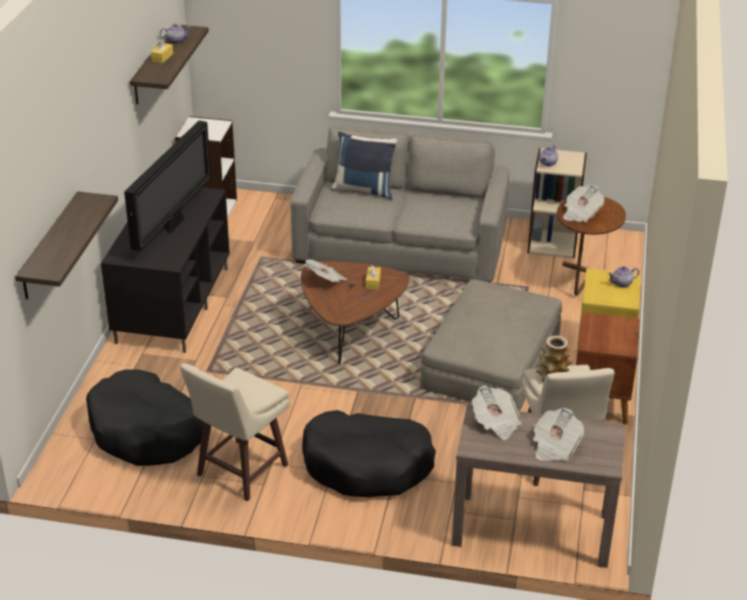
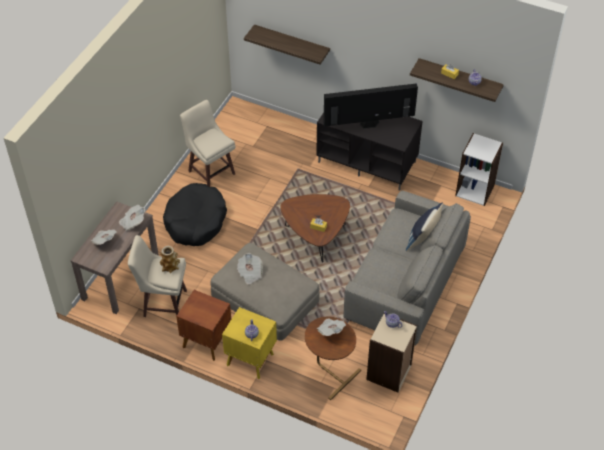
camera: 105 degrees right, 15 degrees up
black dog bed [86,369,203,466] -> none
television [124,120,211,251] -> television turned 135 degrees clockwise [323,83,418,129]
newspaper [304,259,347,282] -> newspaper moved to [237,253,263,285]

